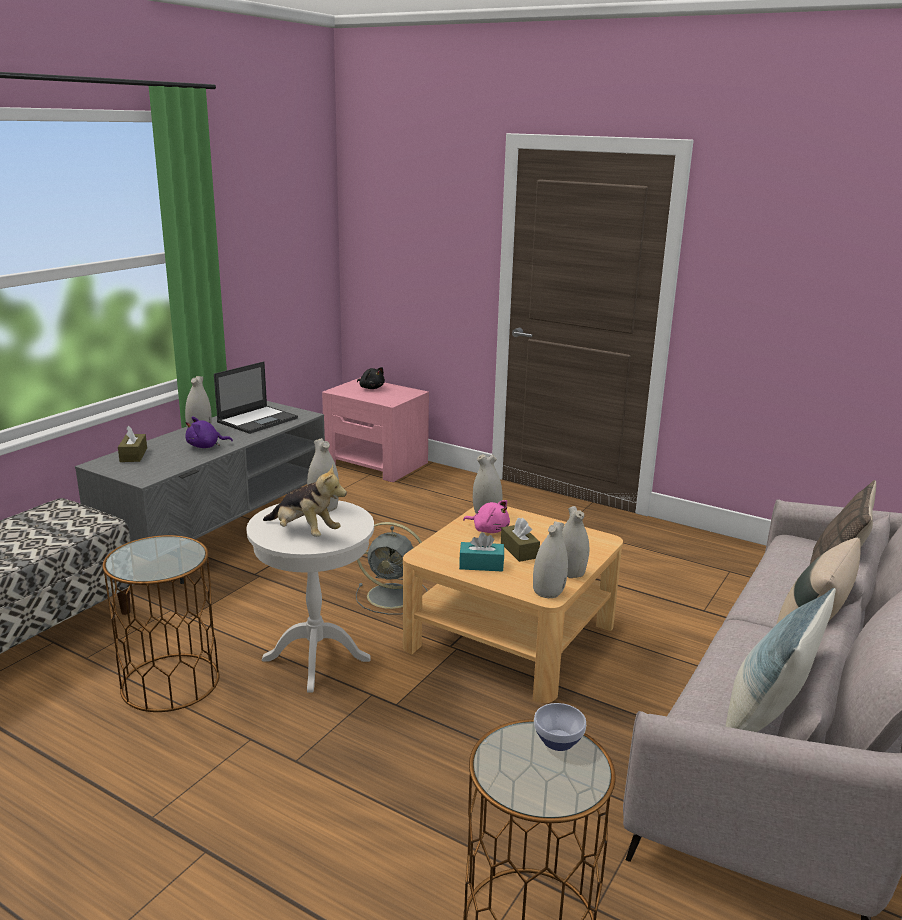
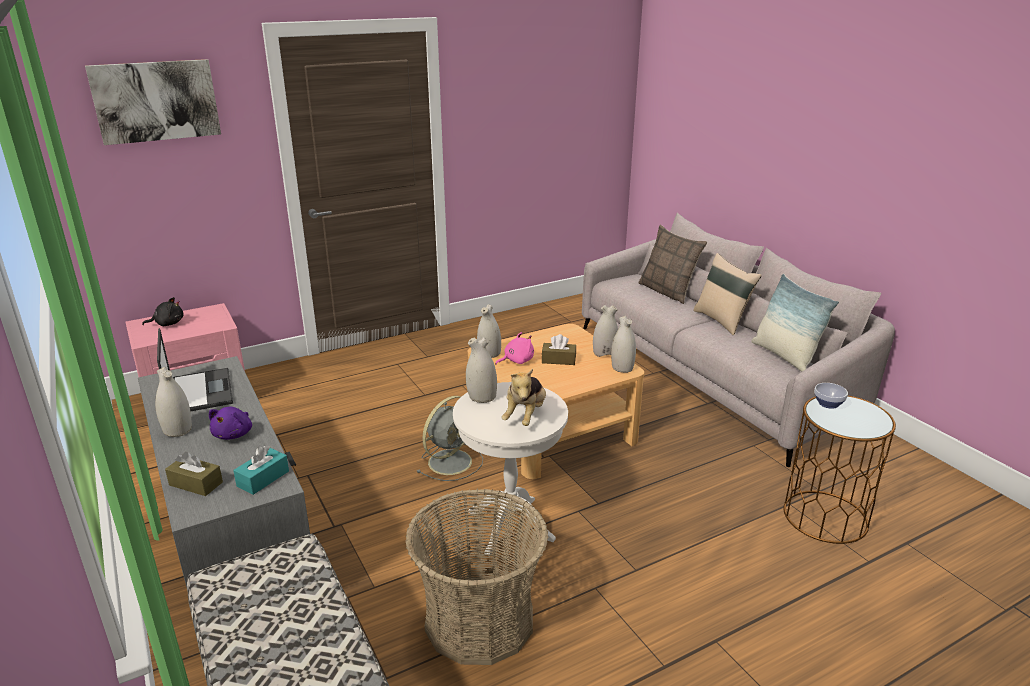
camera: 60 degrees left, 5 degrees up
brown side table [102,535,220,712] -> basket [405,489,548,665]
plush toy [263,465,347,537] -> plush toy turned 135 degrees clockwise [502,369,546,426]
turquoise tissue box [459,532,504,572] -> turquoise tissue box moved to [233,445,289,495]
none -> picture [85,59,221,145]

